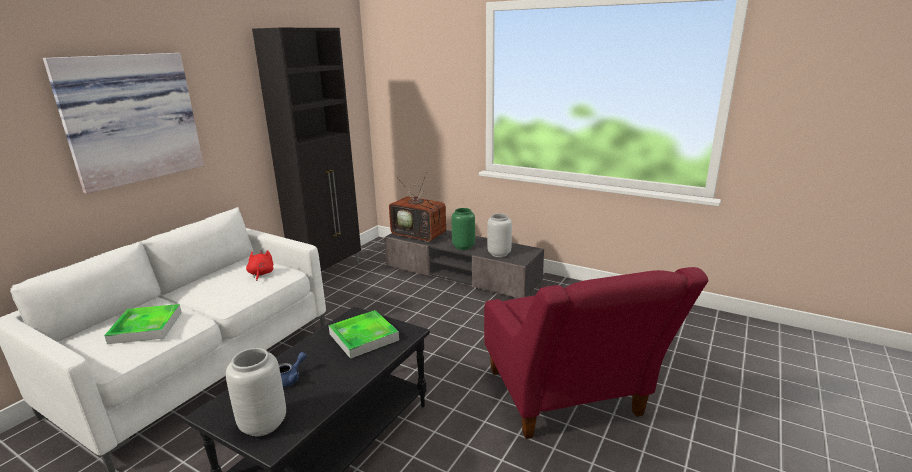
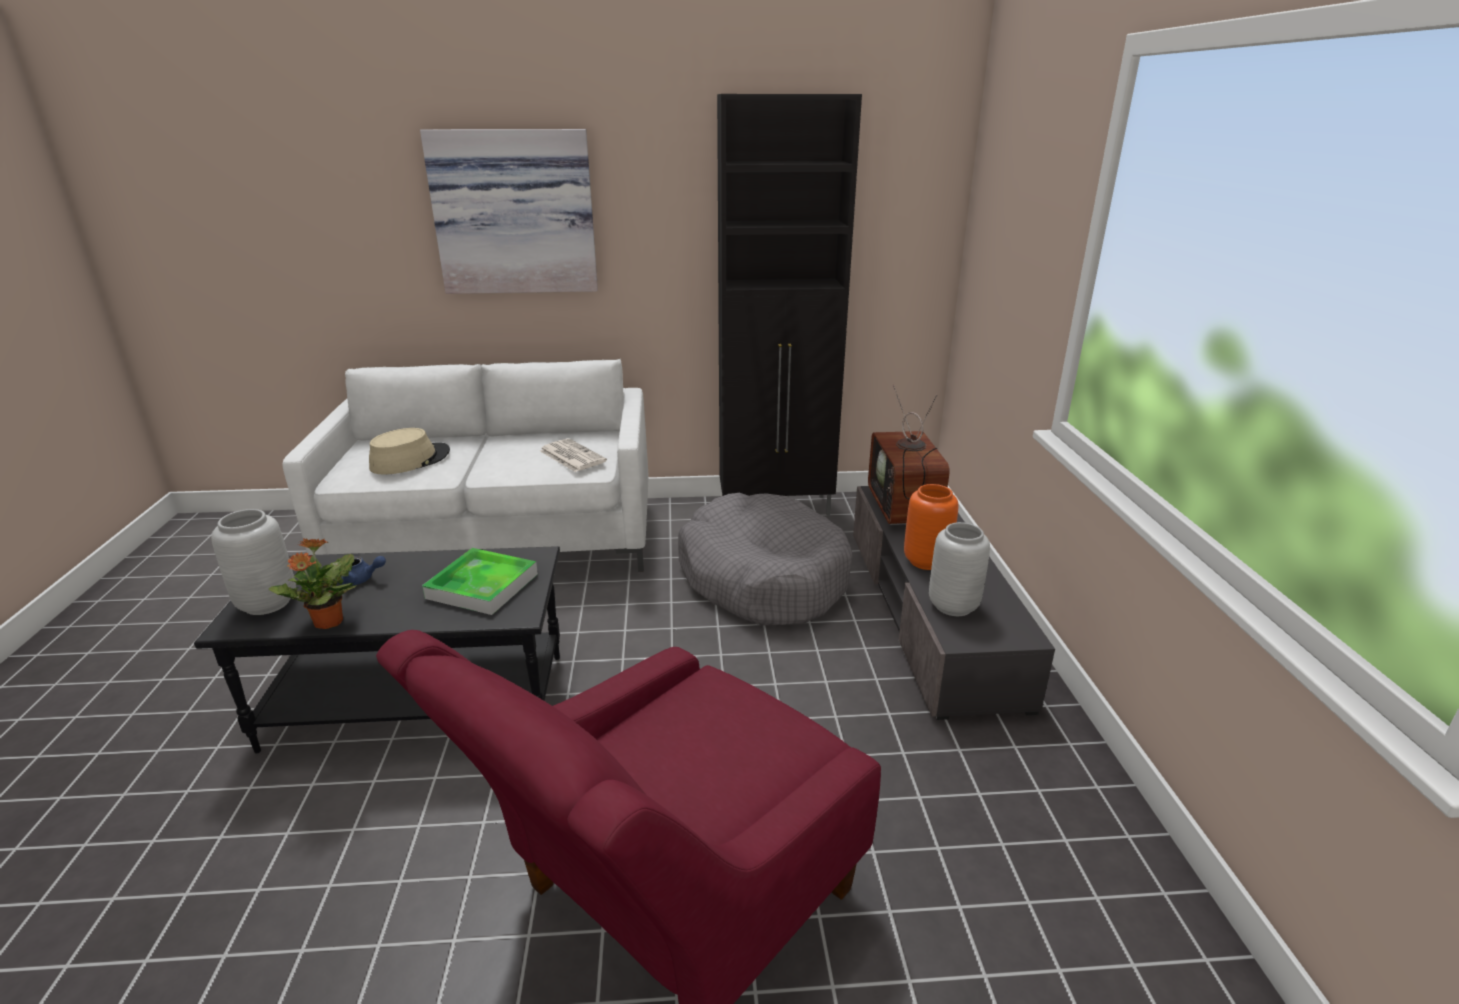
camera: 55 degrees right, 5 degrees up
tray [104,304,182,344] -> beige hat [369,428,450,474]
red plush toy [246,250,273,281] -> newspaper [540,439,607,472]
green vase [452,208,475,250] -> orange vase [904,484,959,570]
none -> potted plant [269,538,357,629]
none -> grey dog bed [678,493,852,626]

